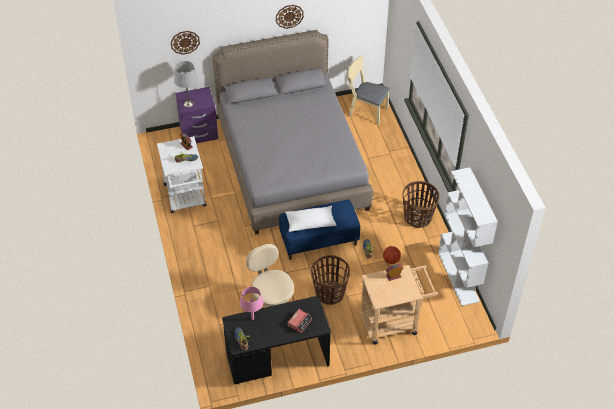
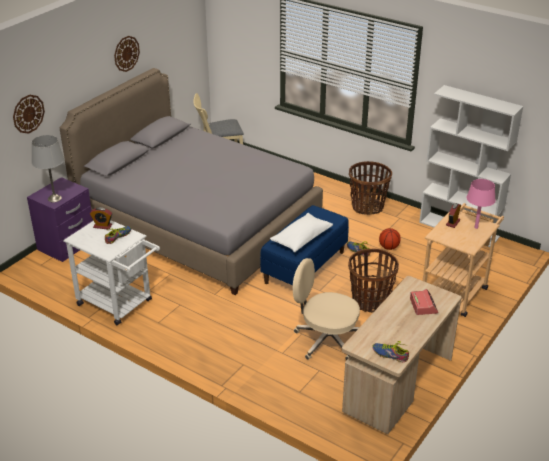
camera: 40 degrees left, 15 degrees down
black desk [222,296,331,384] -> beige desk [342,276,462,434]
pink table lamp [240,287,263,320] -> pink table lamp moved to [466,179,496,229]

